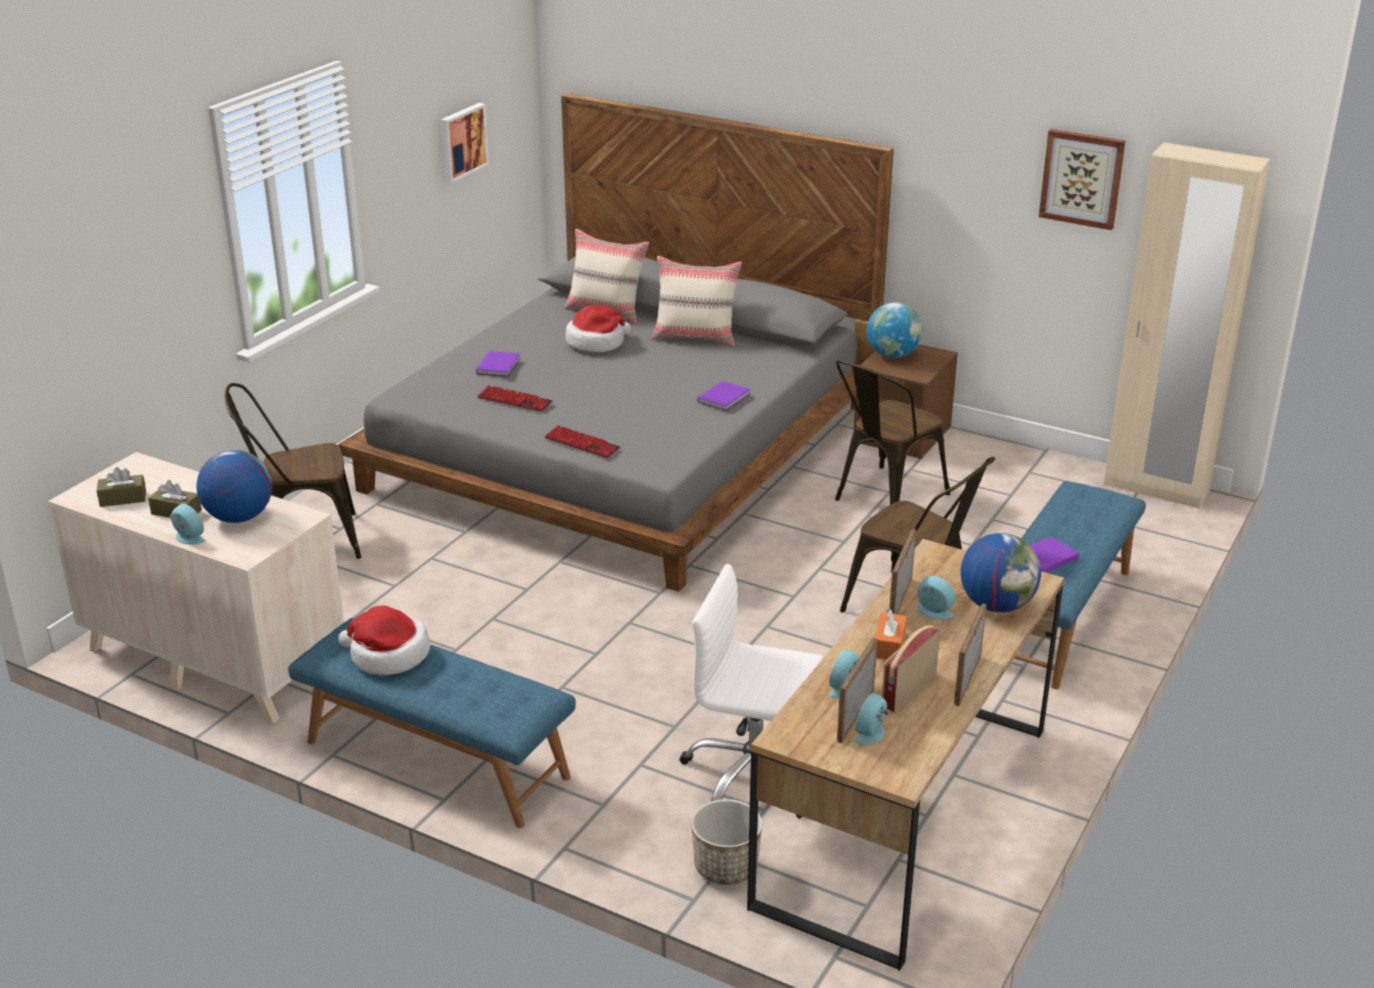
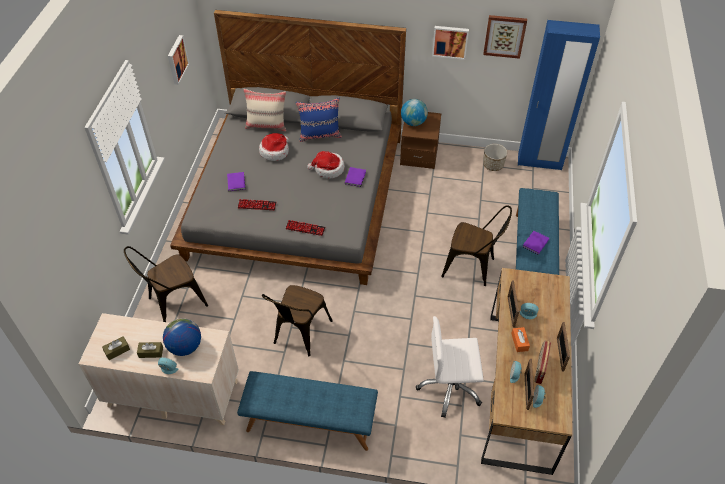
camera: 20 degrees left, 20 degrees up
hat [338,606,430,675] -> hat moved to [307,151,345,179]
beige pillow [652,256,742,346] -> blue pillow [296,98,342,142]
planter [691,799,762,885] -> planter moved to [483,144,507,171]
brown chair [835,360,950,505] -> brown chair moved to [262,285,333,356]
globe [960,533,1041,612] -> none
beige wardrobe [1104,142,1270,509] -> blue wardrobe [518,20,600,170]
none -> picture [432,26,469,60]

